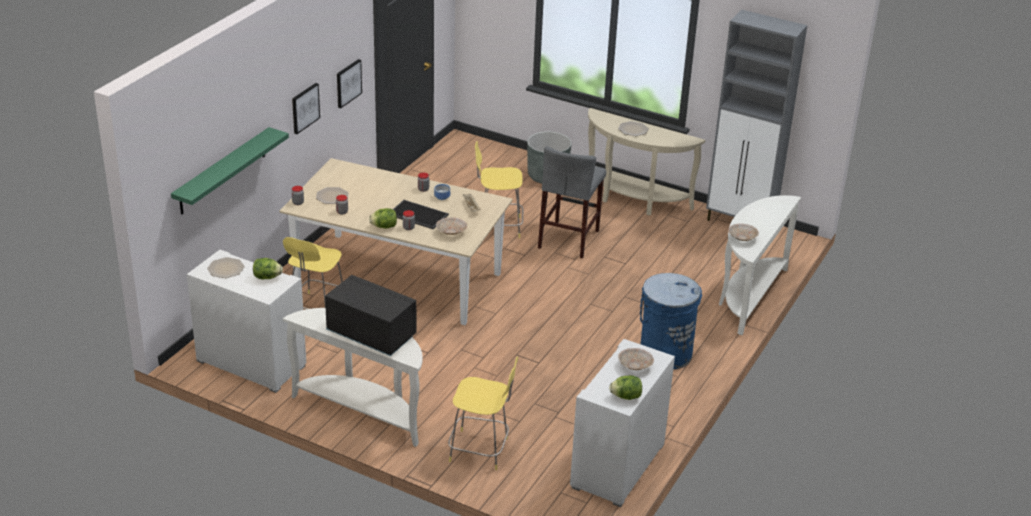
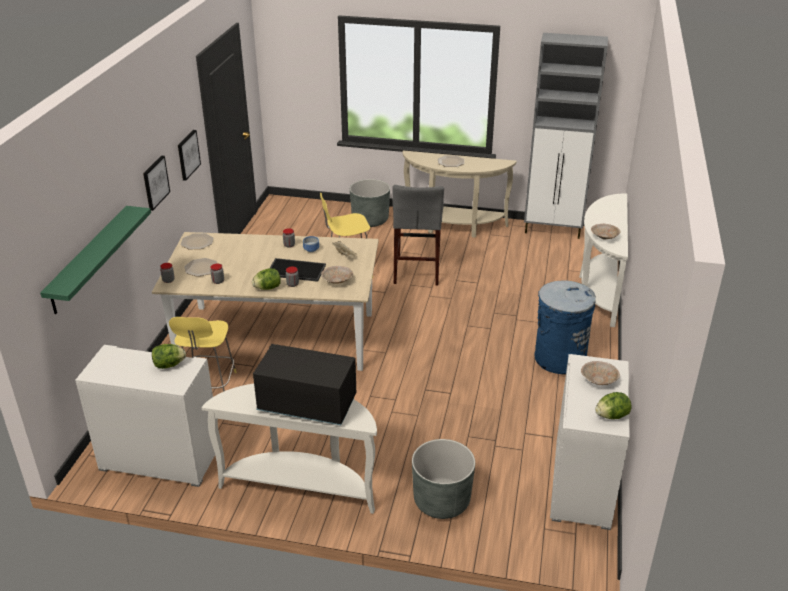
camera: 15 degrees left, 0 degrees up
plate [207,257,245,278] -> plate moved to [181,233,214,249]
yellow stool [448,357,518,470] -> grey planter [412,439,475,519]

